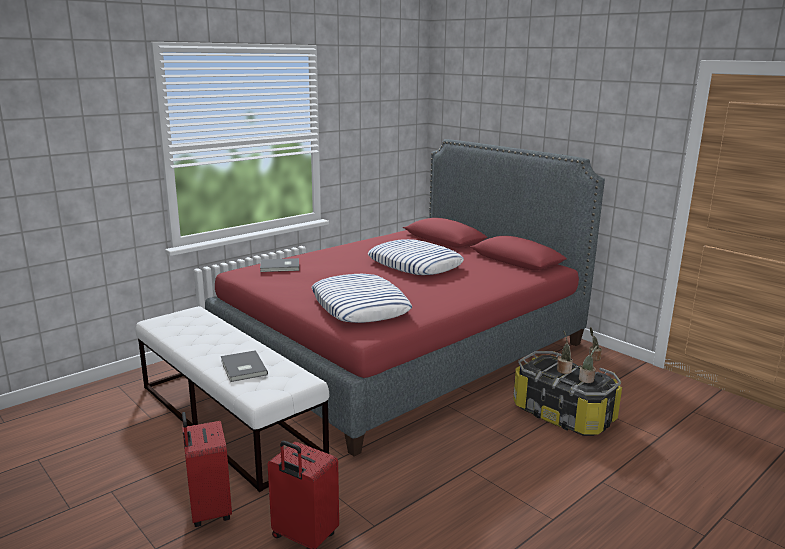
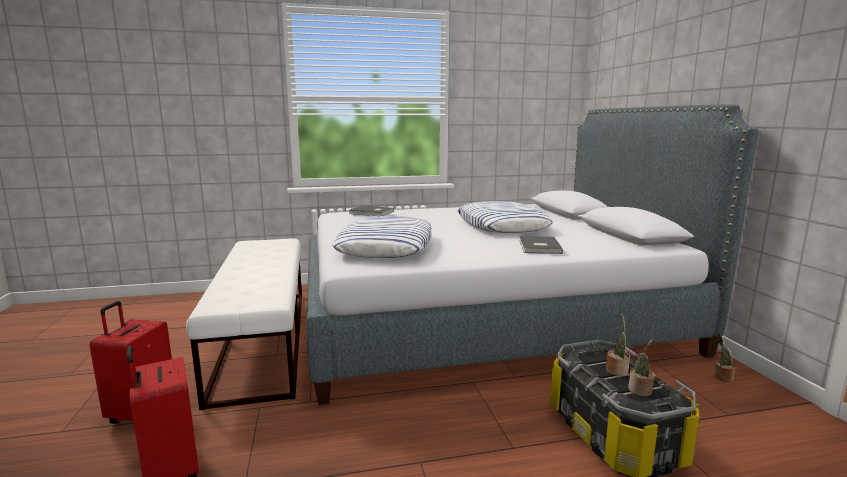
camera: 30 degrees right, 5 degrees down
red bed [205,139,605,457] -> grey bed [306,104,758,405]
grey book [221,350,268,382] -> grey book moved to [519,236,563,254]

